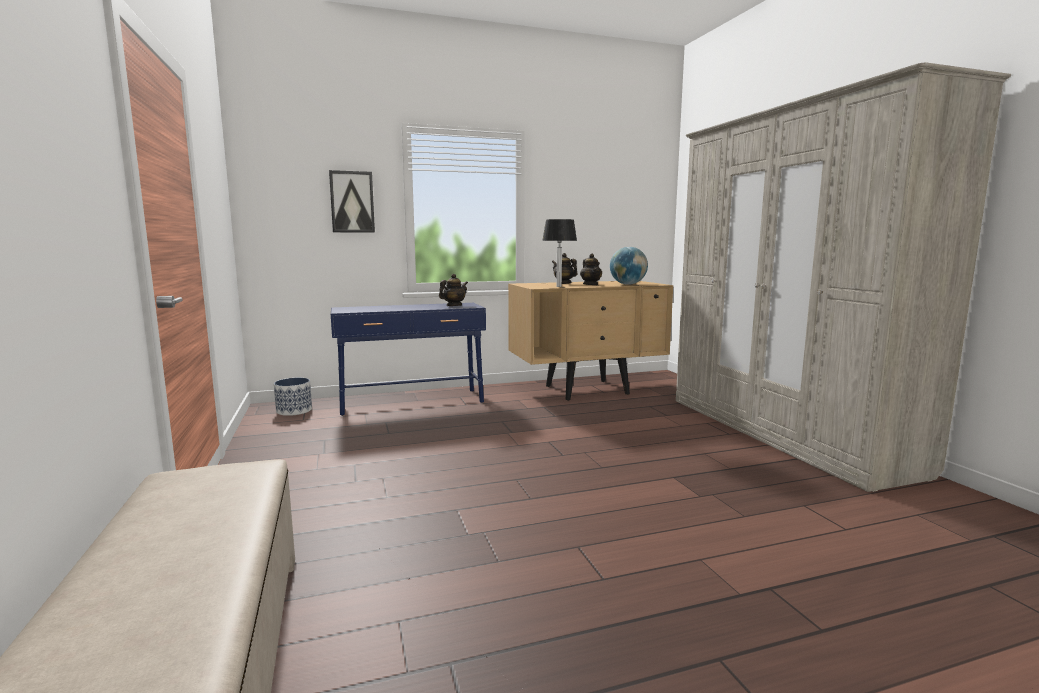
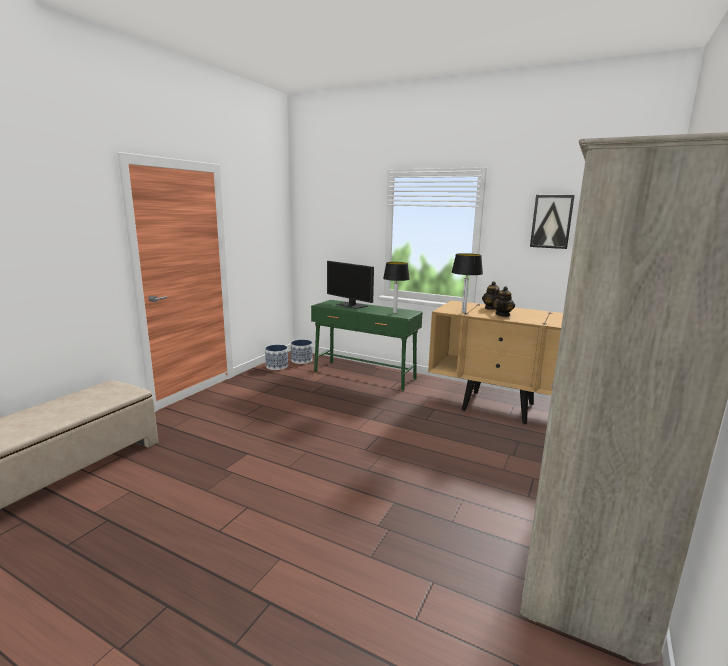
camera: 45 degrees right, 5 degrees up
picture [329,170,375,233] -> picture moved to [530,195,575,249]
blue console table [331,303,486,416] -> green console table [311,300,423,391]
teapot [439,274,468,306] -> table lamp [383,262,410,313]
globe [610,247,648,285] -> none
none -> planter [265,345,288,370]
none -> monitor [327,261,374,309]

